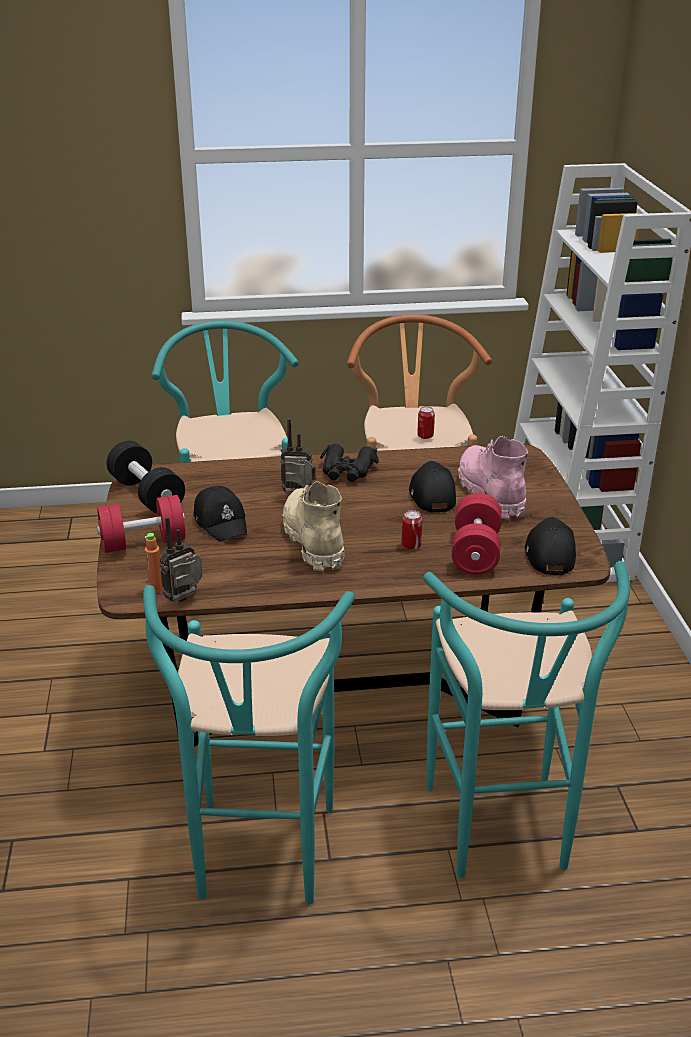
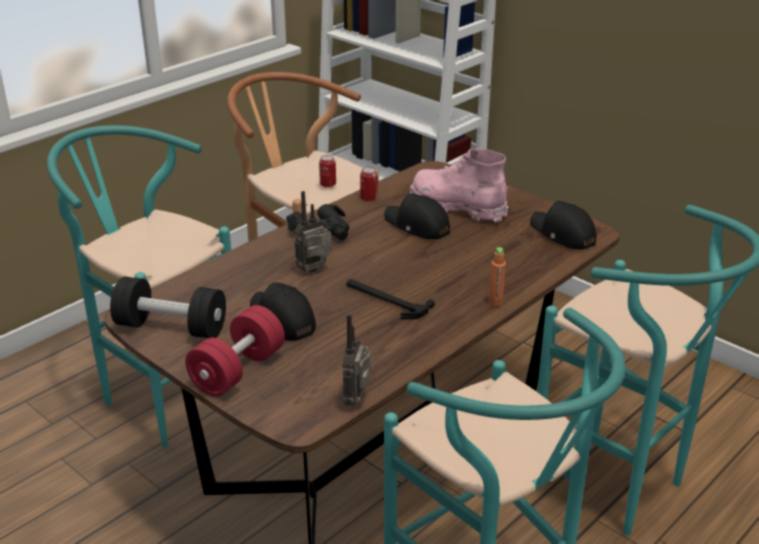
camera: 40 degrees left, 0 degrees up
orange bottle [145,533,164,593] -> orange bottle moved to [489,247,506,307]
black cap [194,486,247,542] -> black cap turned 150 degrees counterclockwise [250,282,316,341]
beige boot [283,481,344,572] -> hammer [346,279,435,319]
can [401,510,423,550] -> can moved to [360,167,378,201]
red dumbbell [451,493,502,575] -> none

